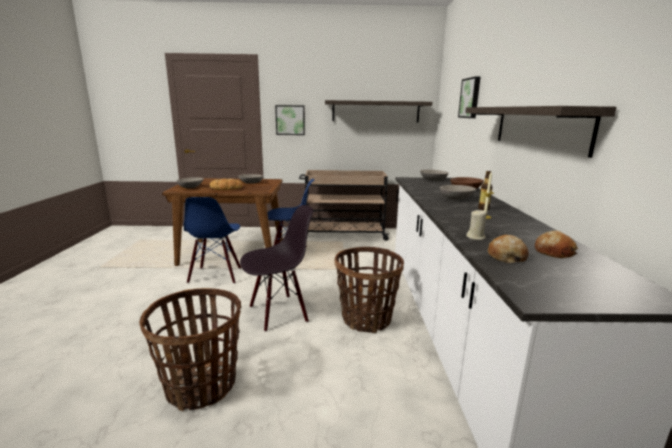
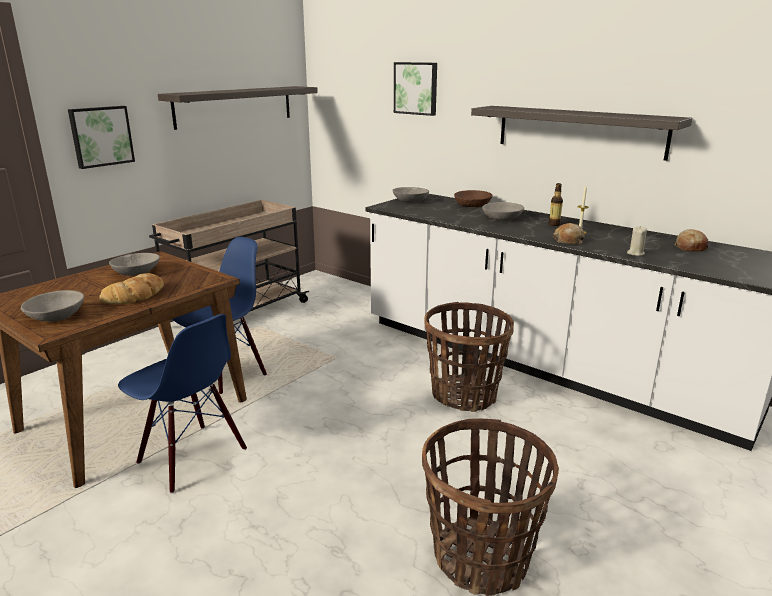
camera: 50 degrees left, 5 degrees up
black chair [240,205,313,332] -> none
bread [488,235,529,263] -> bread moved to [553,223,585,244]

